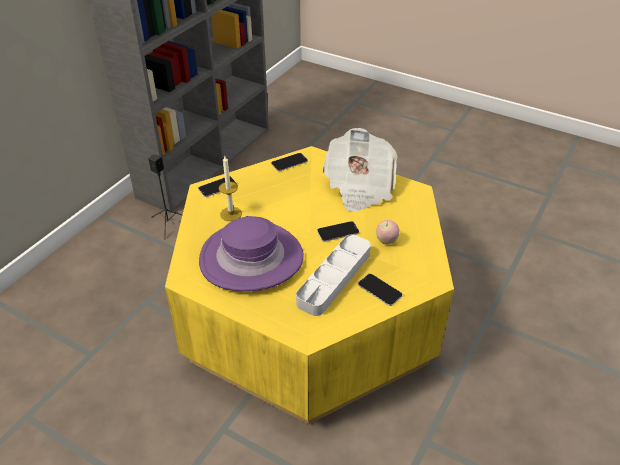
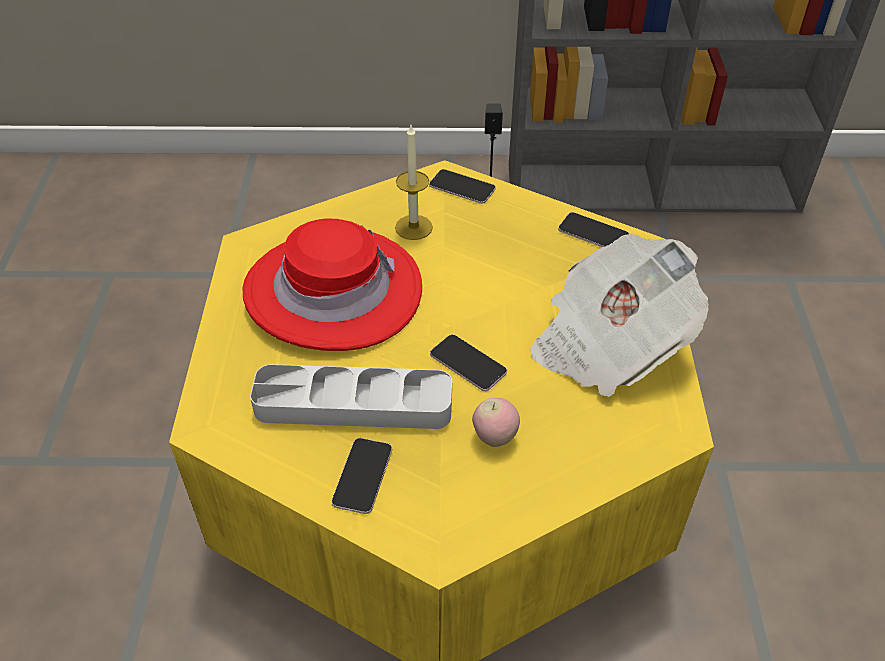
camera: 60 degrees right, 5 degrees up
purple hat [199,216,304,292] -> red hat [243,219,422,351]

